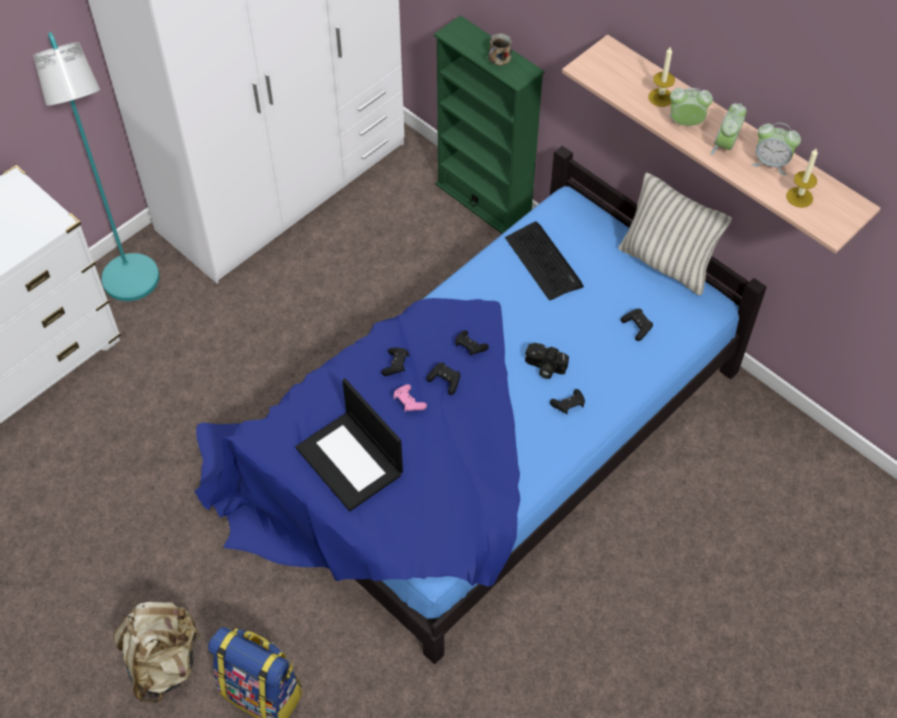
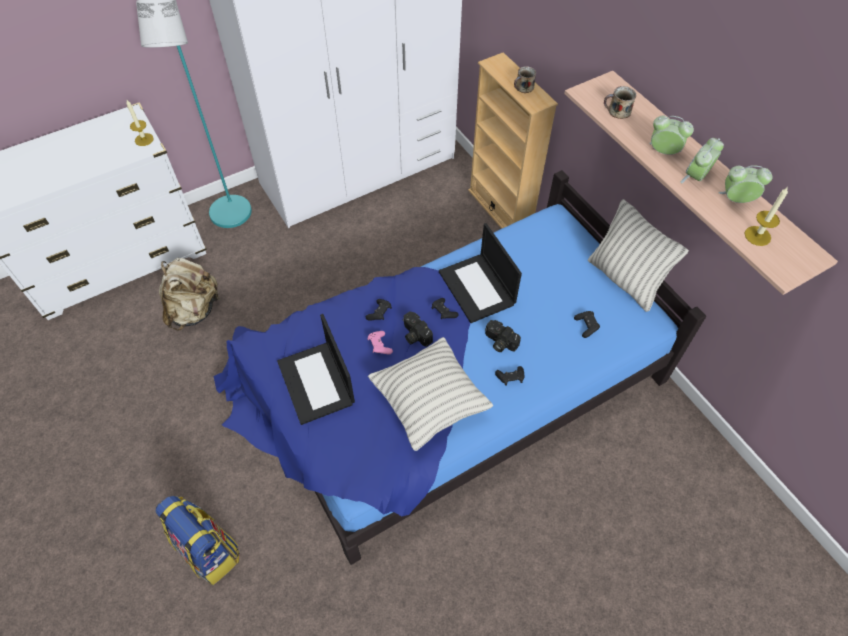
camera: 15 degrees right, 0 degrees up
beige backpack [113,602,201,703] -> beige backpack moved to [159,258,220,331]
black game controller [426,363,460,395] -> camera [403,311,433,347]
green bookcase [434,15,545,234] -> beige bookcase [468,52,558,229]
keyboard [505,221,584,301] -> none
candle [648,46,675,107] -> candle moved to [126,100,154,146]
alarm clock [751,123,801,175] -> alarm clock turned 150 degrees clockwise [718,165,772,203]
none -> pillow [368,337,493,451]
none -> laptop [439,223,522,323]
none -> mug [604,86,636,119]

